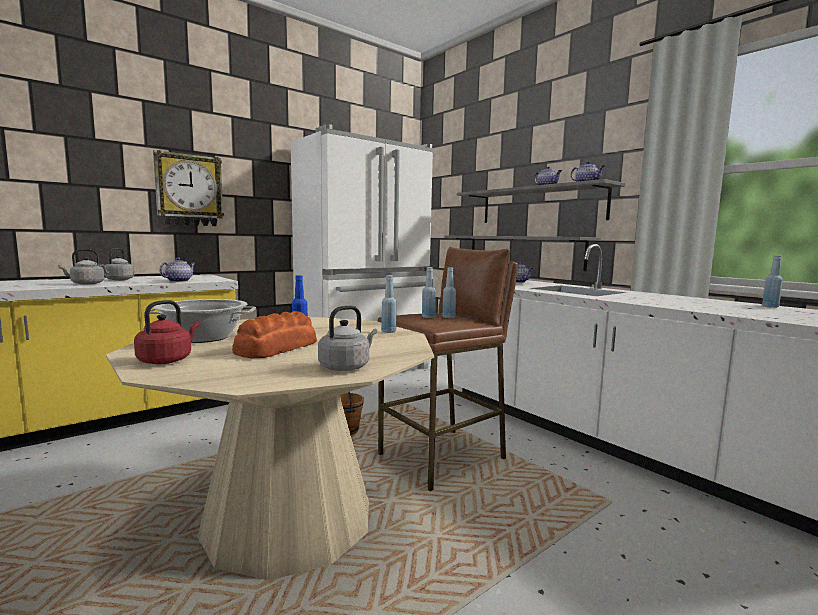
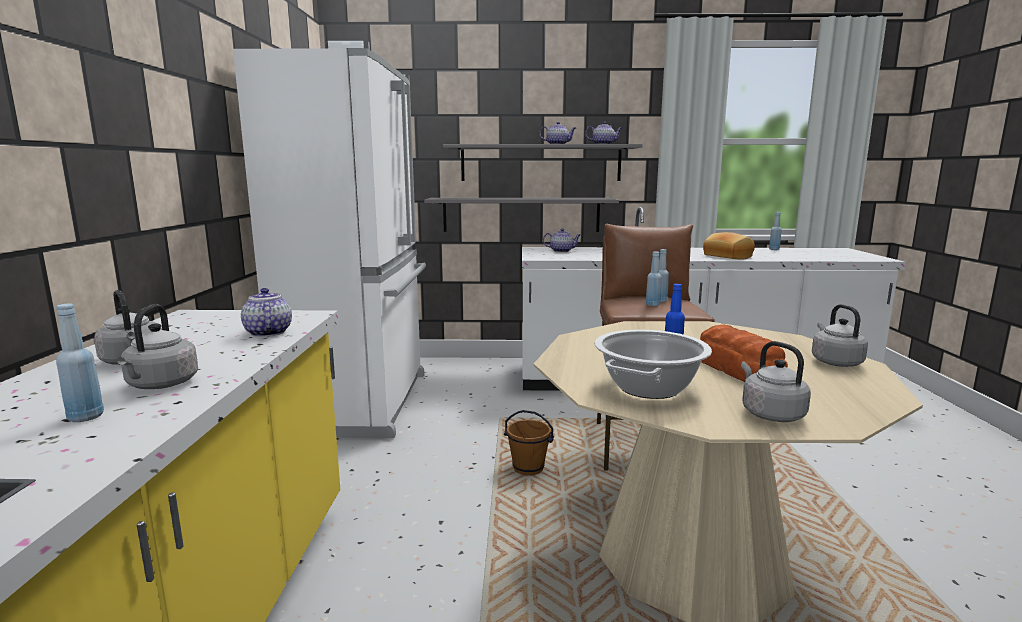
camera: 50 degrees left, 5 degrees up
red kettle [134,300,199,364] -> grey kettle [741,341,811,422]
wall clock [153,150,224,226] -> none
blue bottle [381,275,396,333] -> blue bottle moved to [56,304,104,422]
none -> bread [703,232,755,260]

